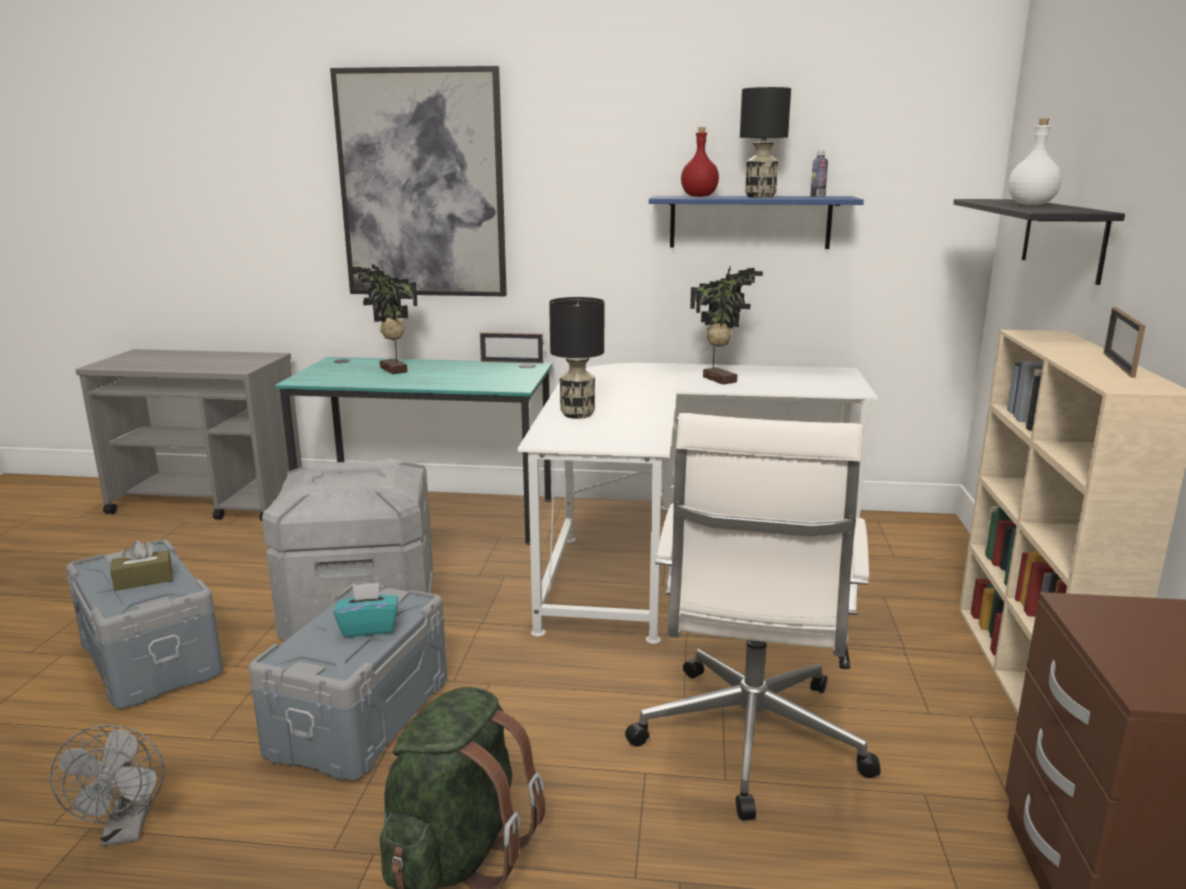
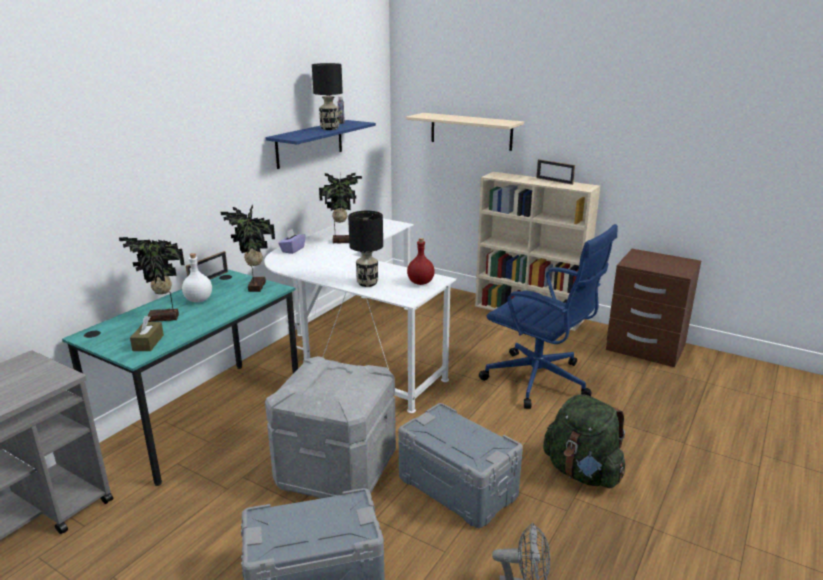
camera: 65 degrees left, 5 degrees up
brown tissue box [110,540,172,591] -> brown tissue box moved to [130,316,164,351]
picture [330,66,507,296] -> none
turquoise tissue box [334,582,398,637] -> none
white office chair [625,413,881,820] -> blue office chair [479,224,618,409]
red bottle [681,127,719,197] -> red bottle moved to [407,238,435,285]
black shelf [953,199,1125,285] -> beige shelf [406,113,524,151]
white bottle [1008,118,1062,205] -> white bottle moved to [182,253,212,302]
none -> potted plant [220,205,275,292]
none -> purple tissue box [278,229,306,254]

